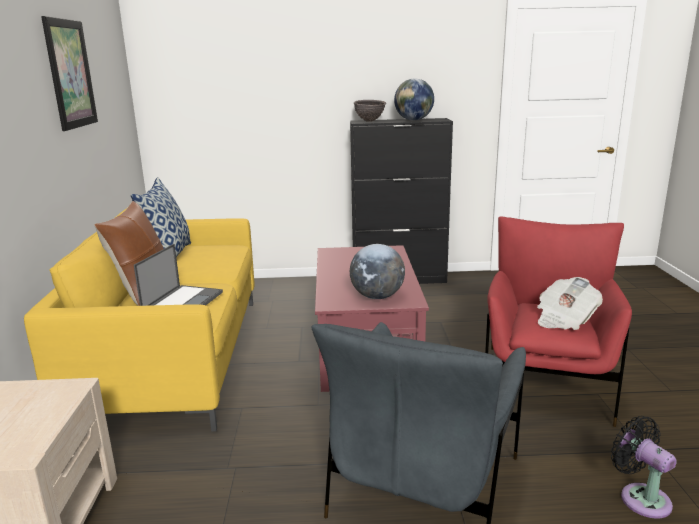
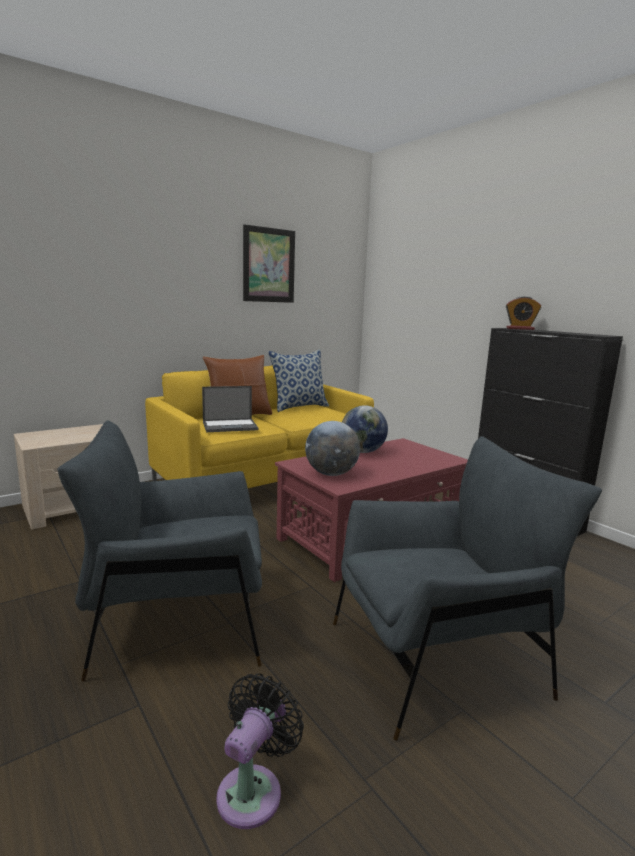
camera: 55 degrees right, 5 degrees down
brown bowl [354,100,386,122] -> alarm clock [506,296,541,330]
globe [394,79,434,120] -> globe moved to [342,405,388,453]
red armchair [485,216,632,427] -> grey armchair [333,436,602,741]
newspaper [537,277,603,330] -> none

